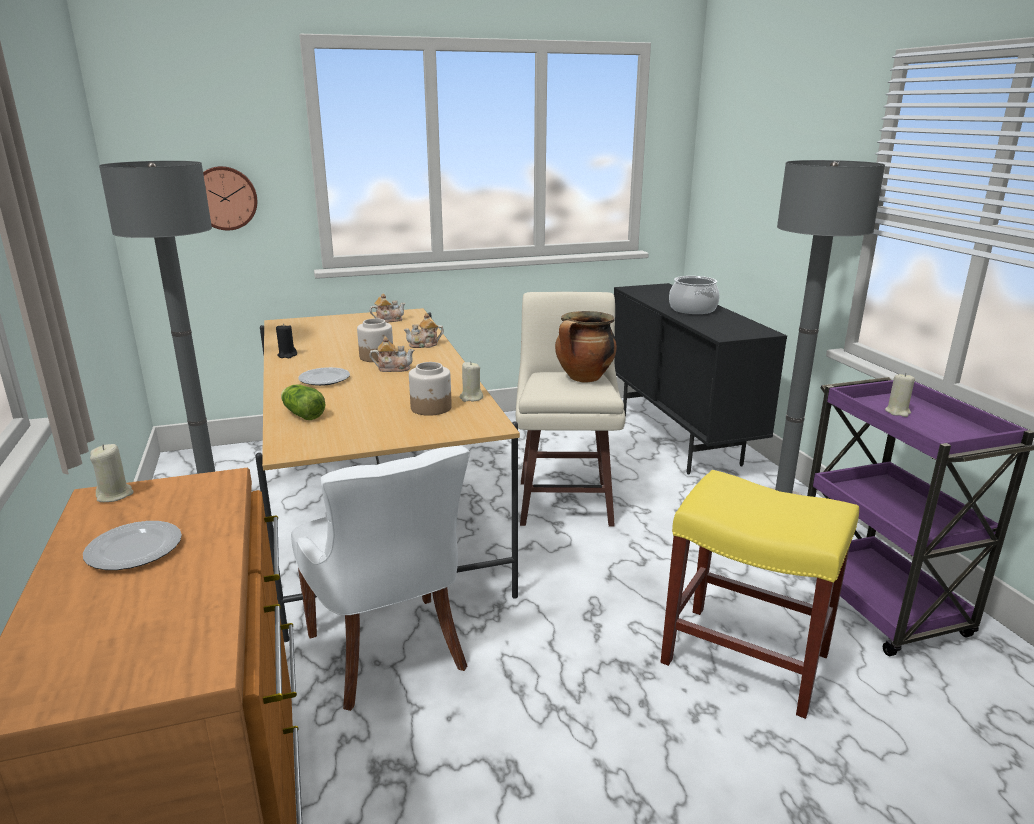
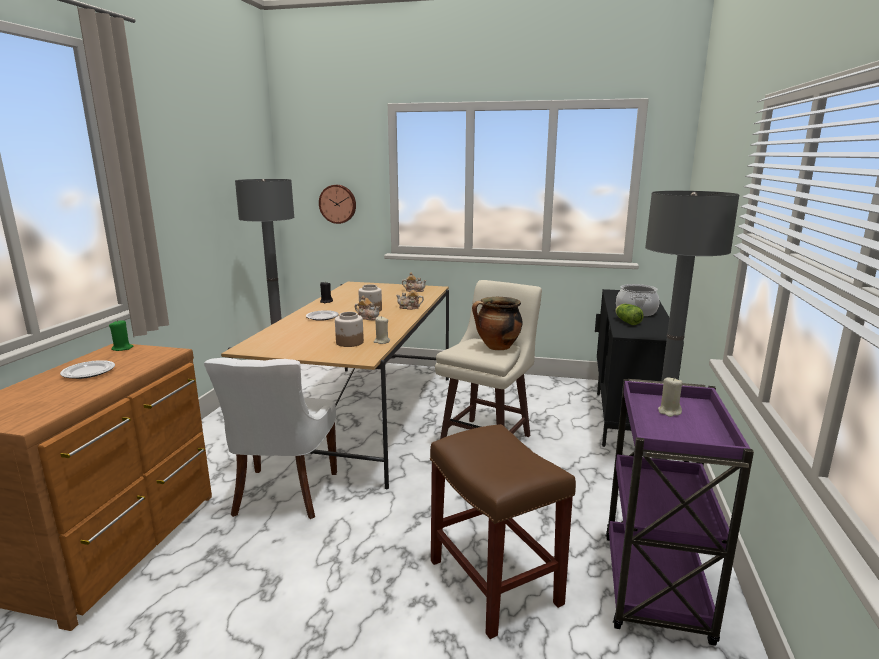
camera: 30 degrees right, 5 degrees down
beige candle [90,444,134,502] -> green candle [109,320,133,351]
lettuce [281,384,326,420] -> lettuce moved to [615,304,644,325]
yellow stool [661,470,859,719] -> brown stool [430,424,576,639]

